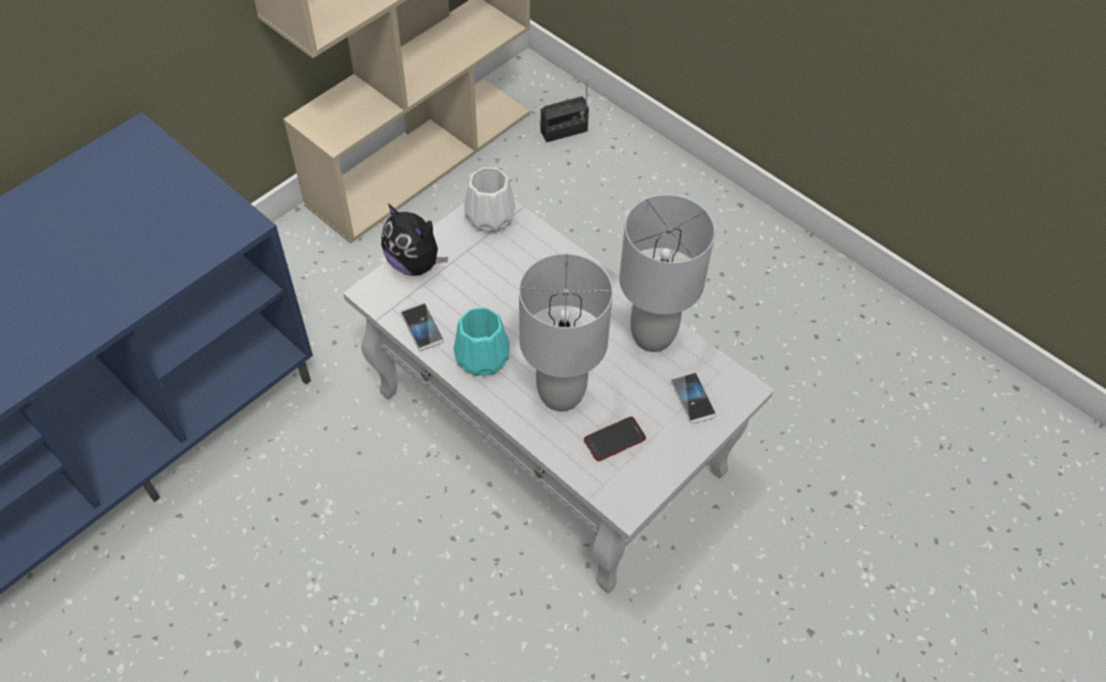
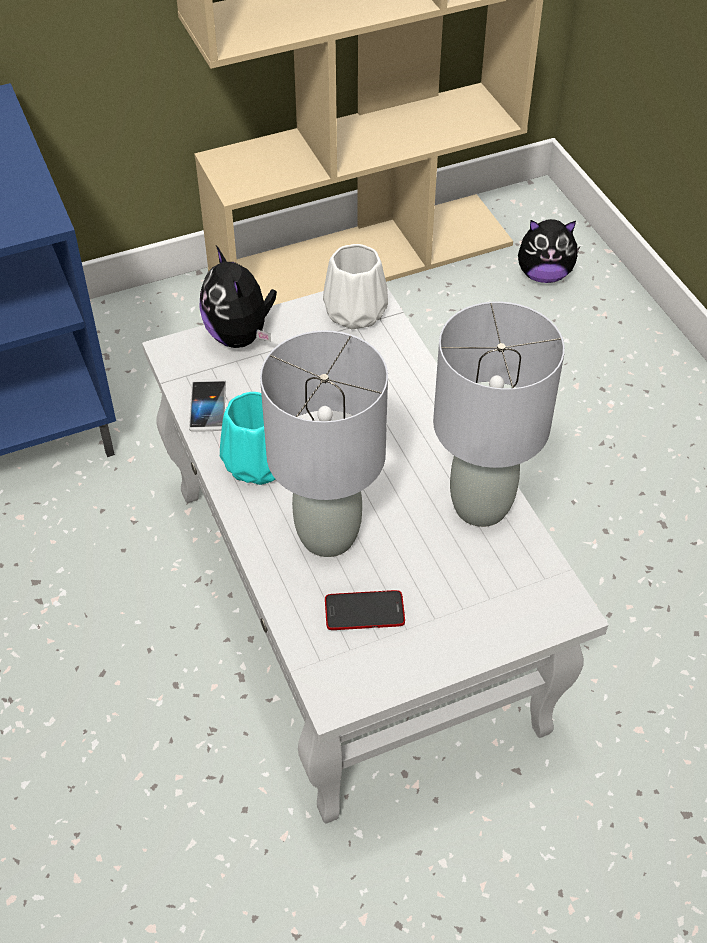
camera: 25 degrees right, 5 degrees down
radio [541,79,589,143] -> plush toy [518,219,580,283]
phone [671,371,717,424] -> none

